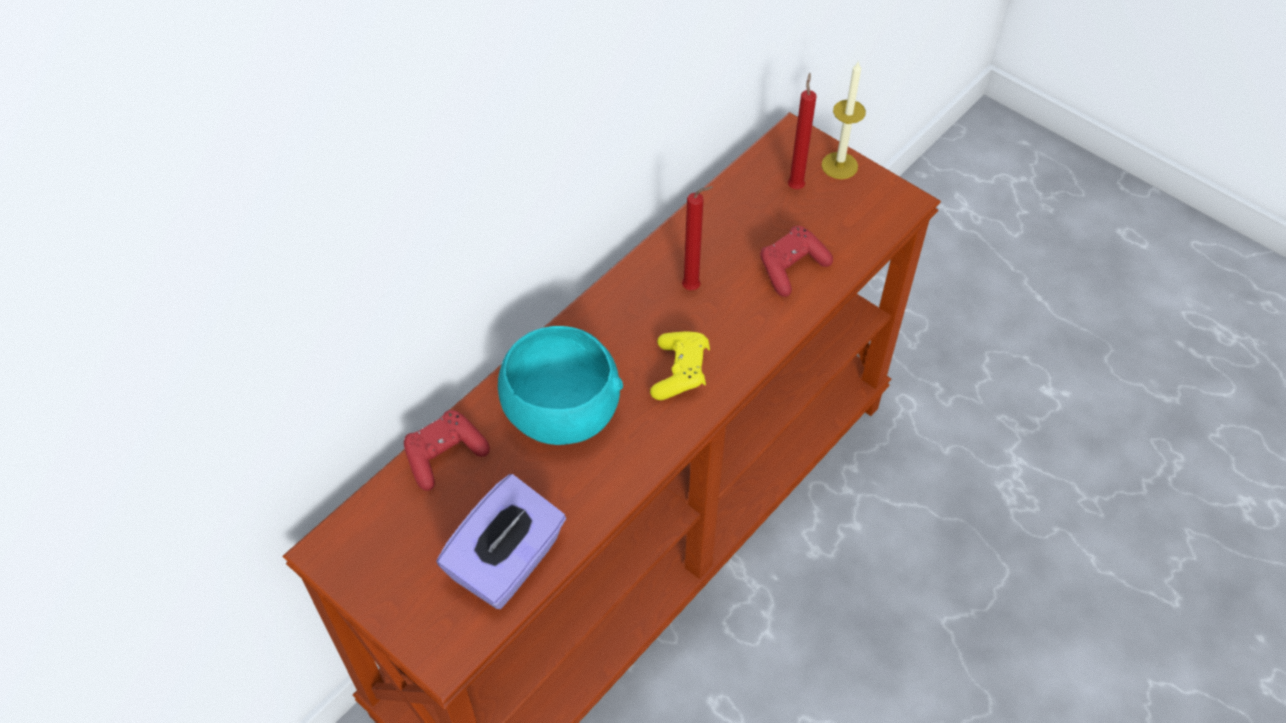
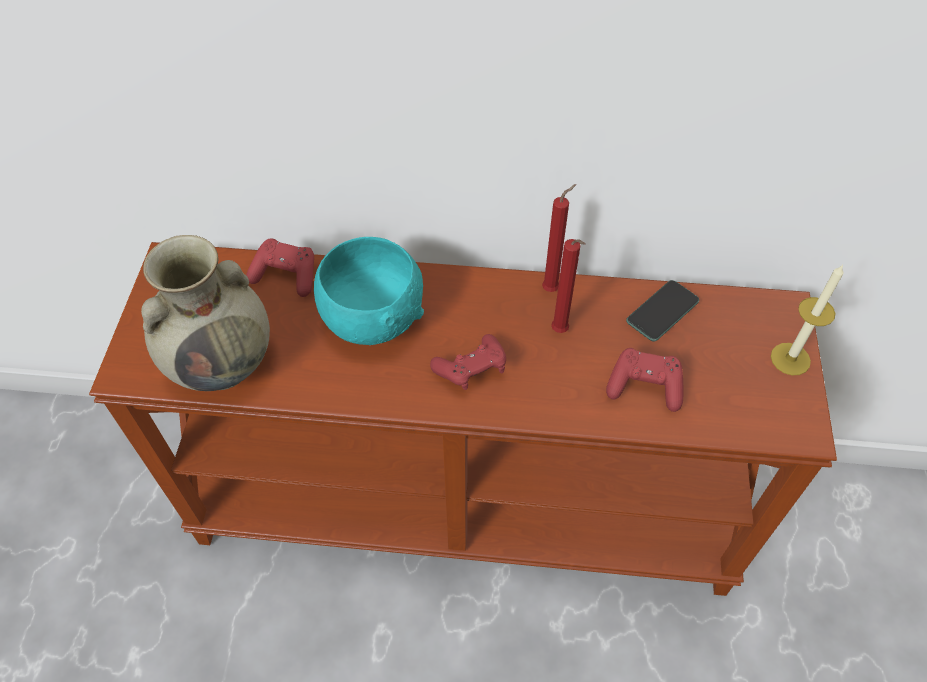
camera: 55 degrees right, 0 degrees up
purple tissue box [436,474,566,609] -> beige vase [141,235,270,391]
yellow game controller [650,332,710,400] -> red game controller [430,334,506,390]
red candle [788,73,817,189] -> red candle moved to [542,184,576,292]
none -> phone [626,280,699,342]

